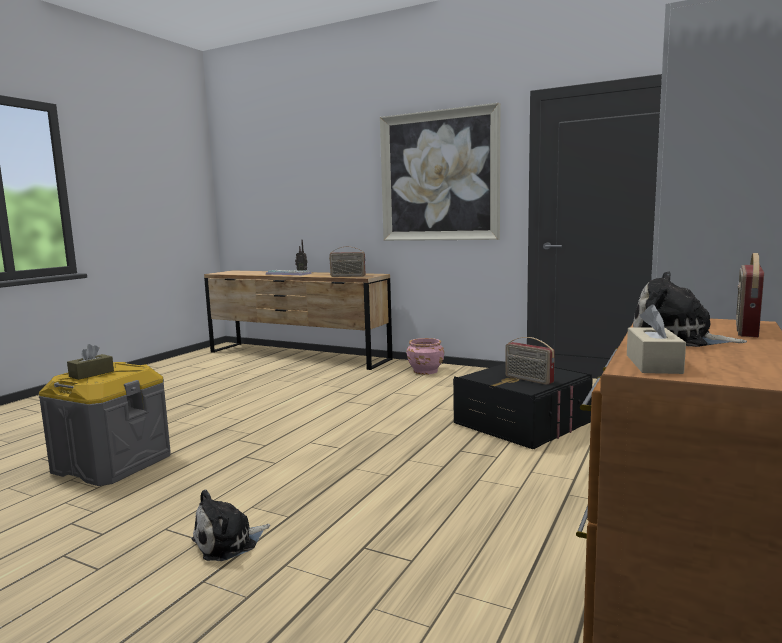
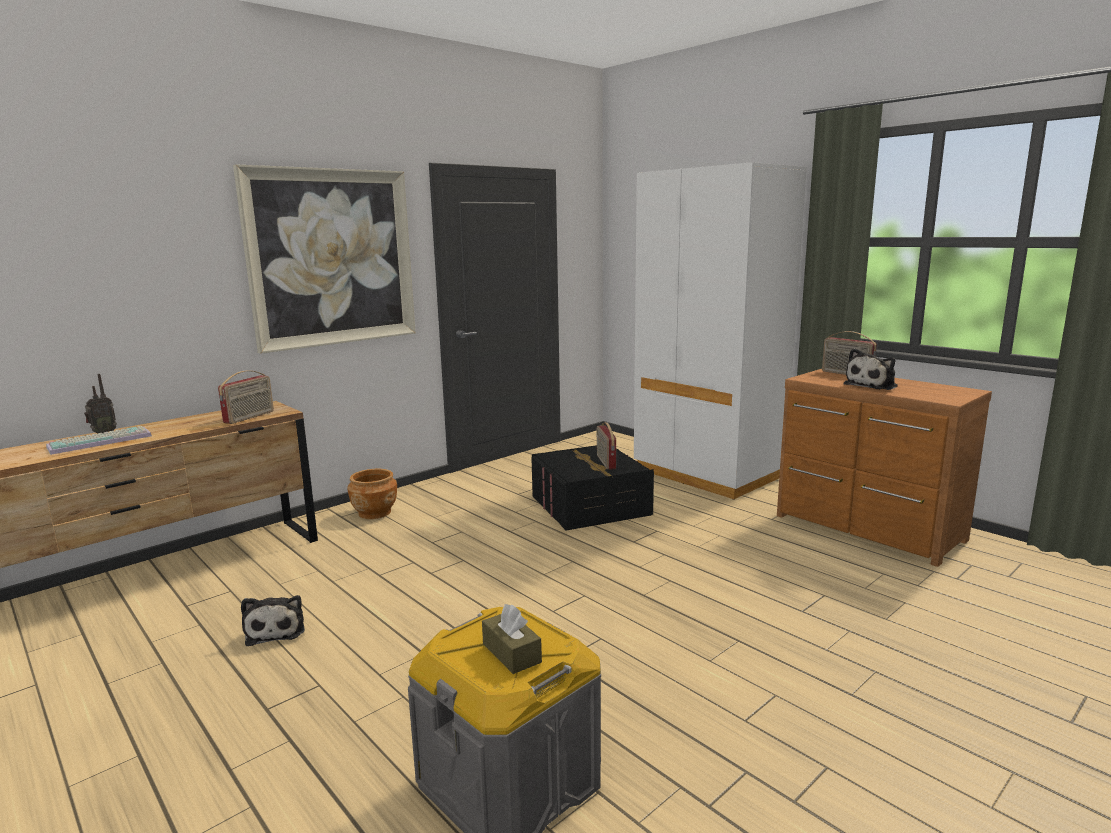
camera: 70 degrees left, 5 degrees up
plush toy [192,489,270,561] -> plush toy moved to [241,595,305,646]
pink planter [406,338,444,375] -> brown planter [347,469,397,519]
radio [505,337,555,385] -> radio turned 105 degrees clockwise [597,422,616,470]
beige tissue box [627,304,686,374] -> none

